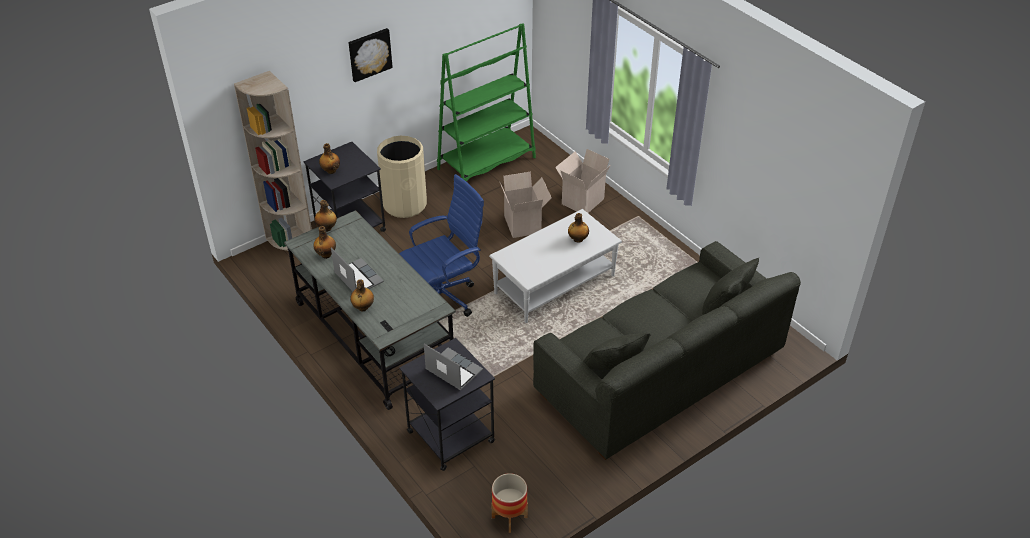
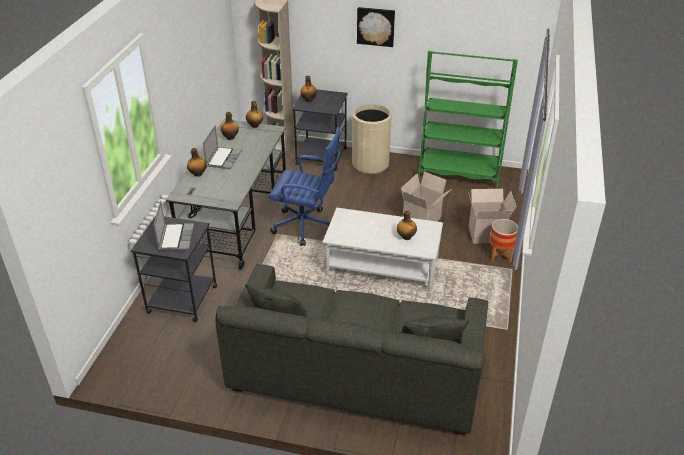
camera: 50 degrees right, 5 degrees down
planter [491,473,528,533] -> planter moved to [490,219,518,263]

